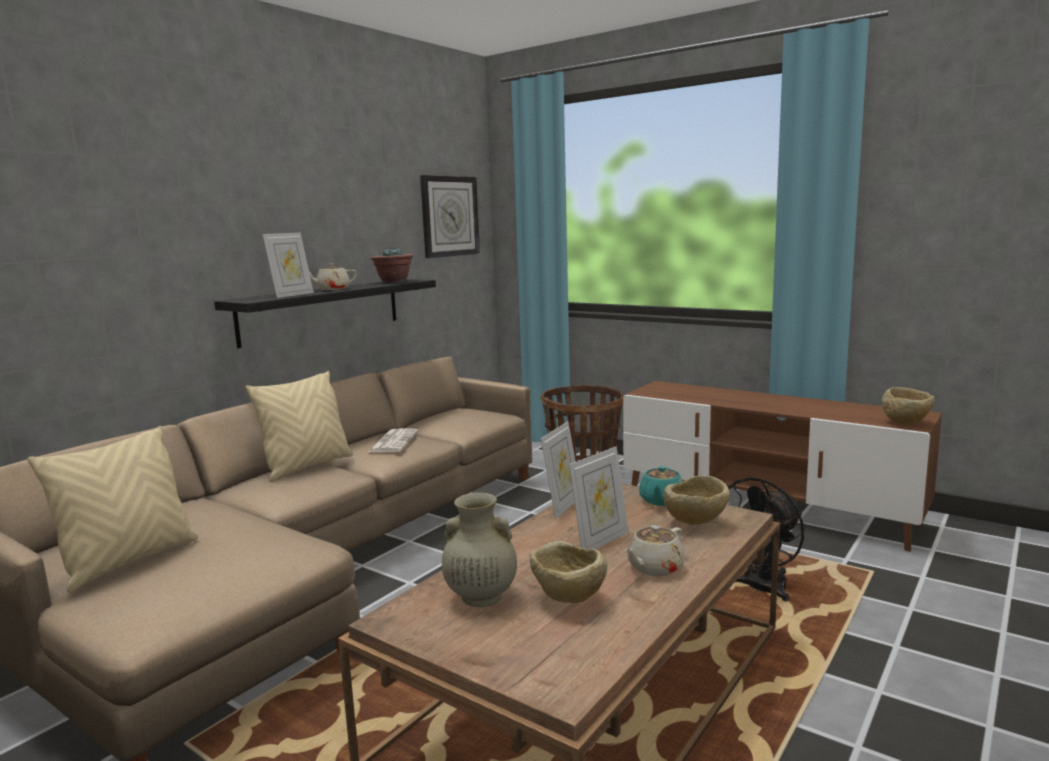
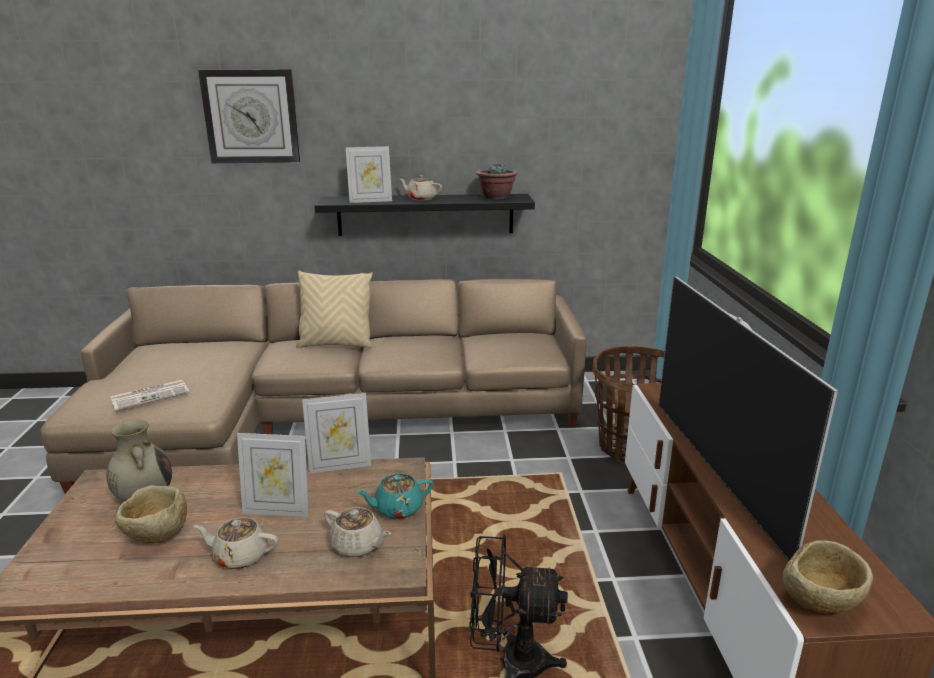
camera: 50 degrees right, 10 degrees up
beige pillow [27,426,198,592] -> none
newspaper [368,428,418,452] -> newspaper moved to [110,380,189,411]
wall clock [420,175,480,258] -> wall clock moved to [198,69,300,163]
beige bowl [663,476,730,525] -> beige teapot [324,507,391,557]
none -> television [658,277,838,561]

